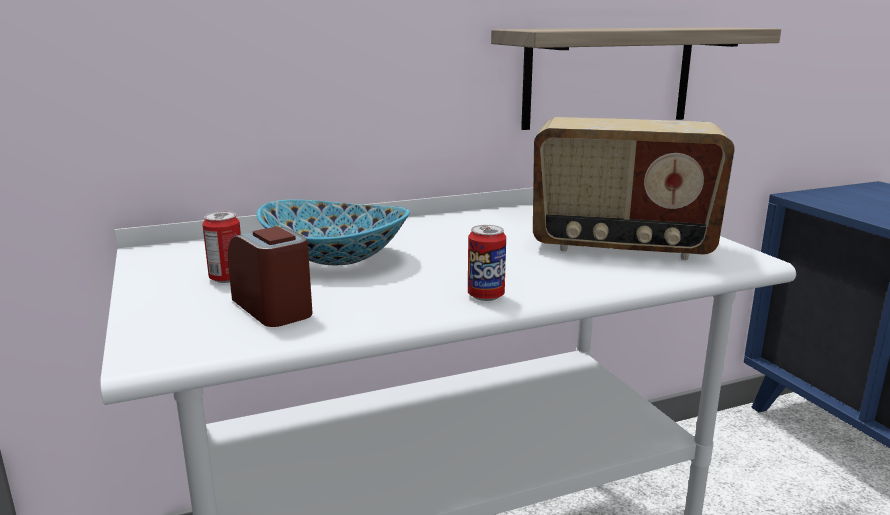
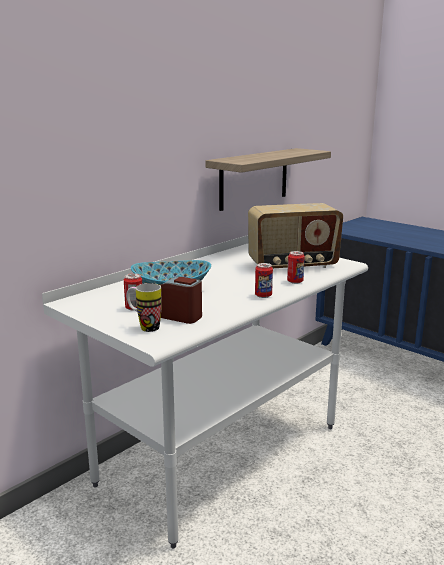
camera: 25 degrees left, 0 degrees up
none -> mug [127,283,161,332]
none -> can [287,251,305,284]

